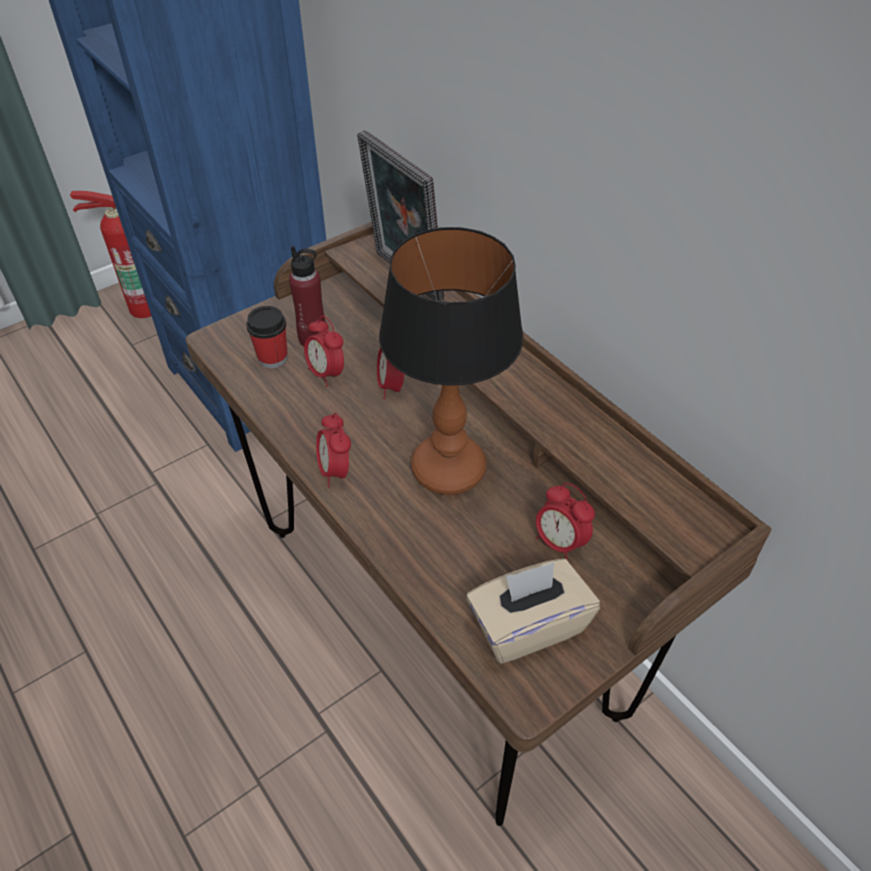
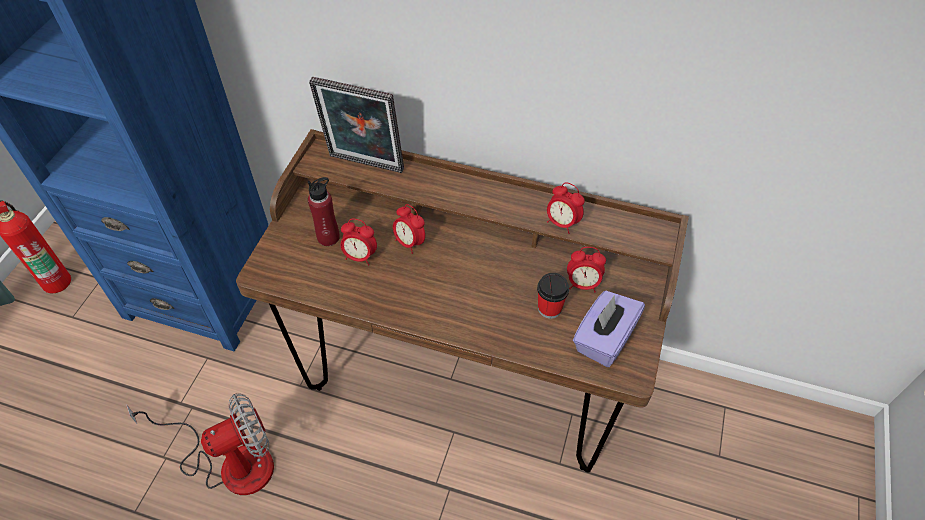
camera: 35 degrees left, 5 degrees up
cup [246,306,288,368] -> cup moved to [537,273,569,319]
alarm clock [316,413,351,487] -> alarm clock moved to [547,182,585,234]
table lamp [379,227,524,495] -> none
beige tissue box [466,559,600,664] -> purple tissue box [573,291,645,367]
none -> fan [126,393,274,495]

